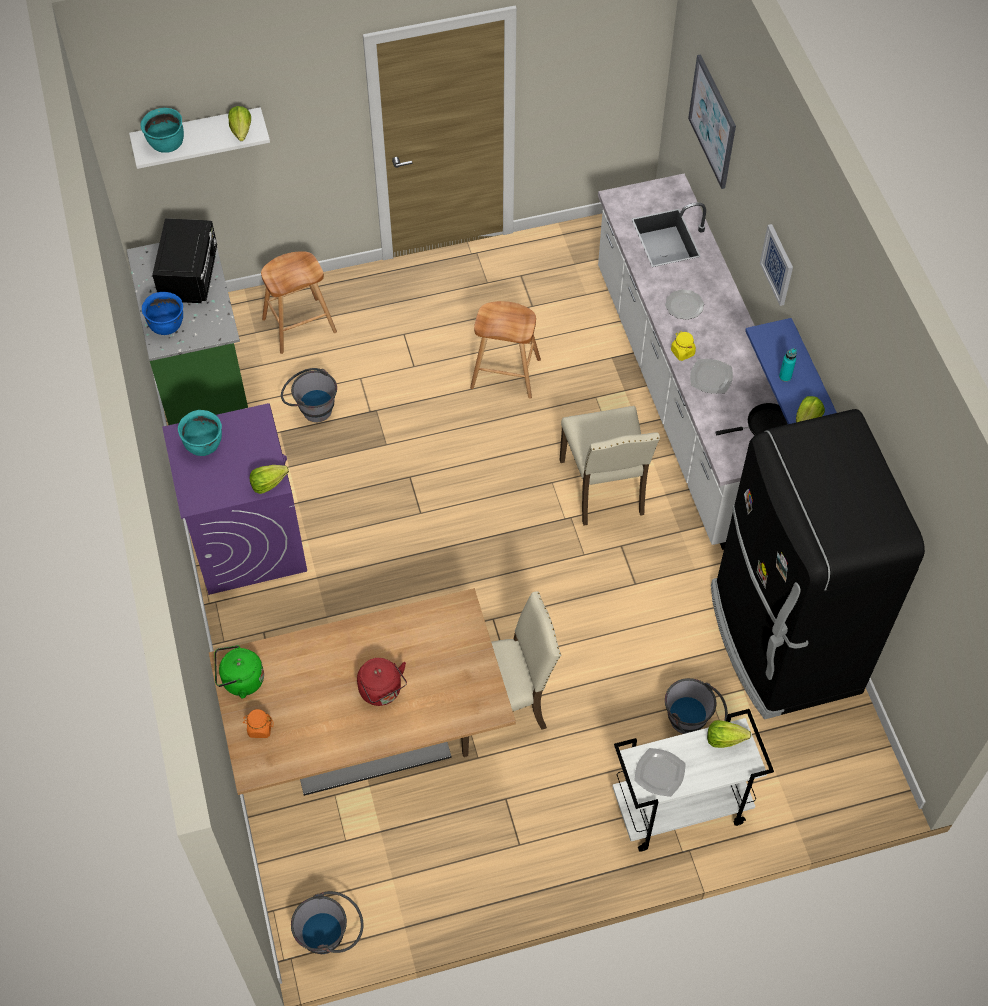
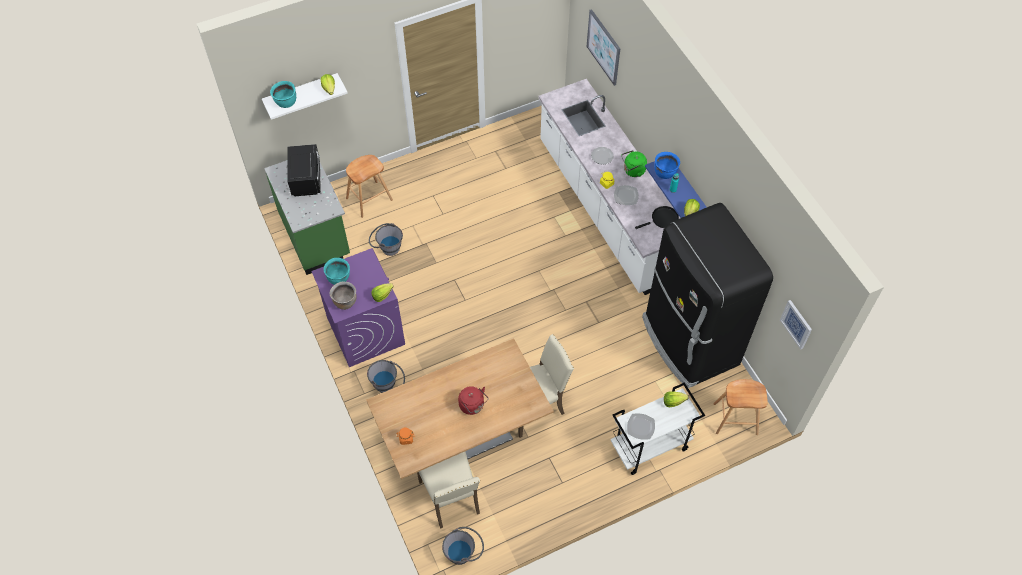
camera: 10 degrees left, 0 degrees up
blue cooking pot [142,292,183,335] -> blue cooking pot moved to [654,152,680,179]
green kettle [214,645,264,699] -> green kettle moved to [621,150,647,177]
brown stool [470,301,541,399] -> brown stool moved to [713,379,768,435]
beige chair [560,406,660,526] -> beige chair moved to [417,452,480,529]
grey bucket [665,678,728,734] -> grey bucket moved to [367,360,405,393]
picture [760,224,793,306] -> picture moved to [780,300,812,349]
none -> brown cooking pot [329,281,357,310]

